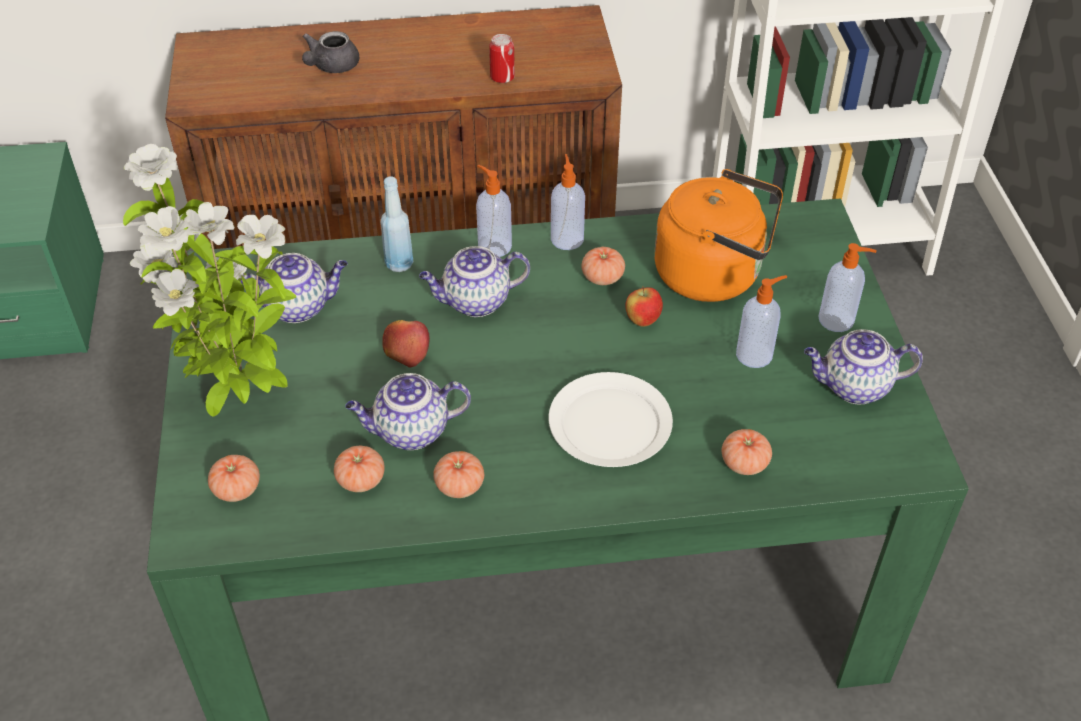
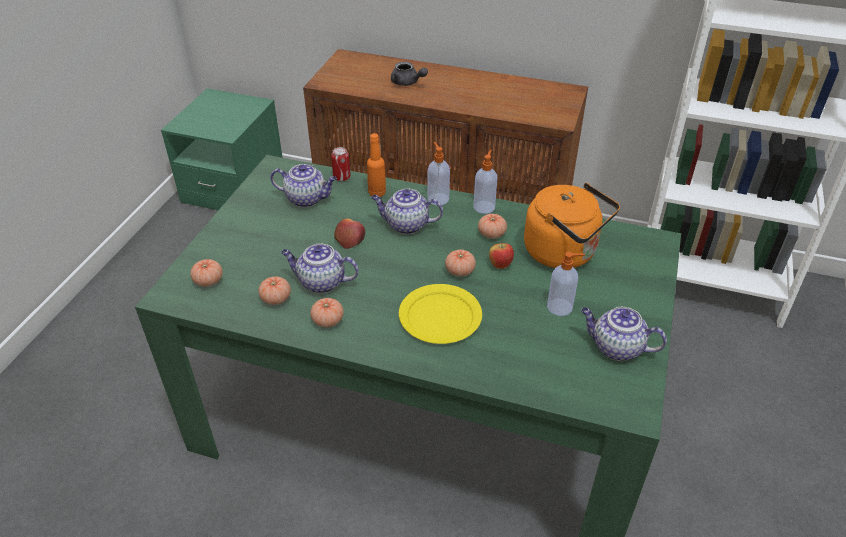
camera: 25 degrees right, 5 degrees down
potted plant [123,144,296,416] -> none
grey teapot [302,31,359,73] -> grey teapot turned 105 degrees counterclockwise [391,62,428,86]
blue bottle [380,176,413,272] -> orange bottle [367,133,386,197]
can [489,34,515,83] -> can moved to [331,147,351,181]
white plate [549,372,673,467] -> yellow plate [399,284,482,344]
tomato [721,429,772,475] -> tomato moved to [445,249,476,277]
soap dispenser [819,243,876,332] -> none

